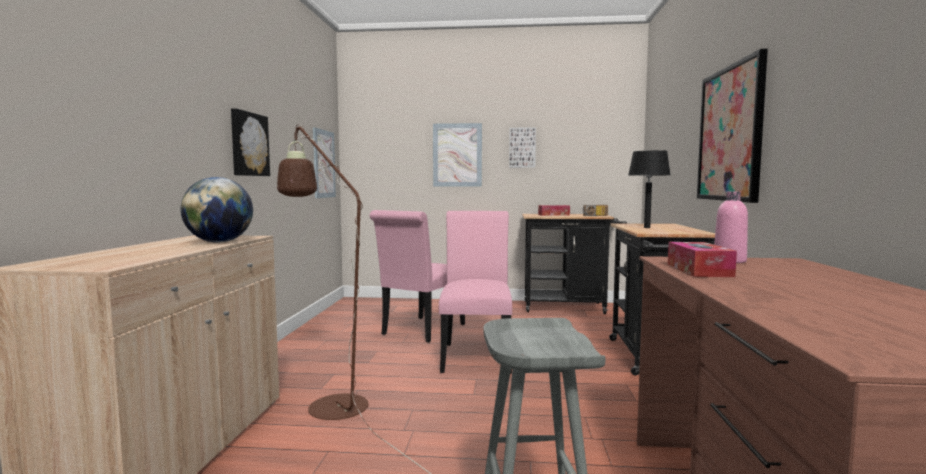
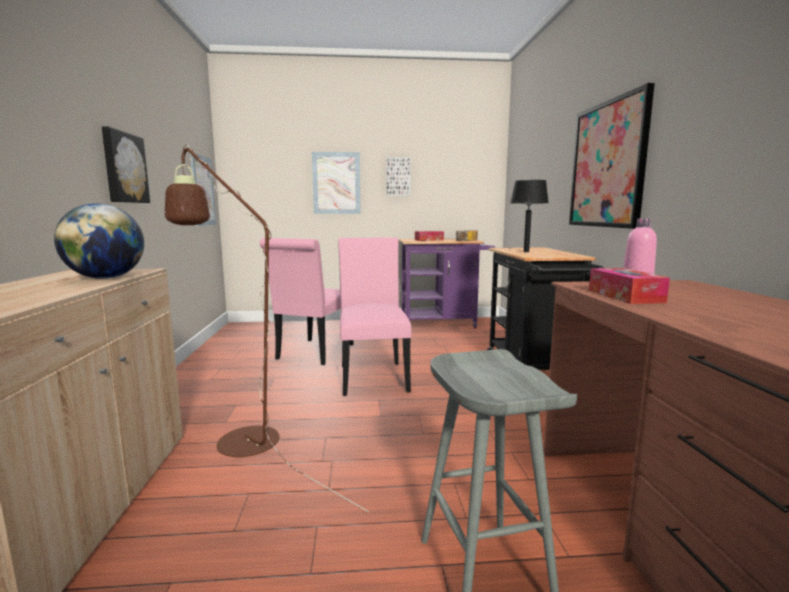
camera: 10 degrees left, 5 degrees up
black cart [522,214,627,314] -> purple cart [399,239,495,328]

